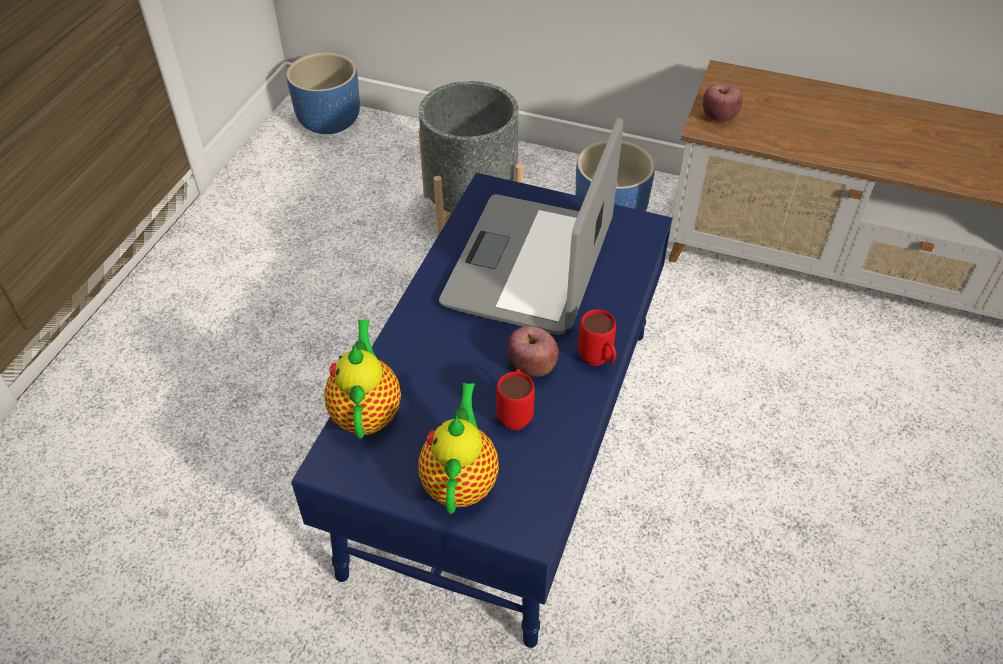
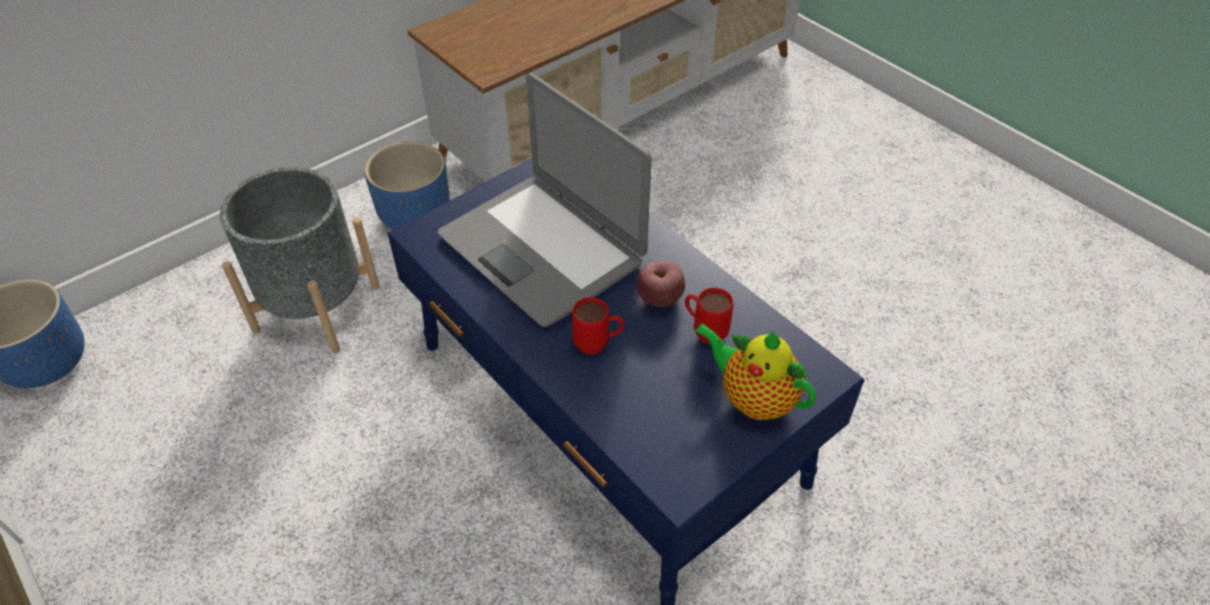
camera: 60 degrees left, 0 degrees up
teapot [324,319,401,439] -> none
red mug [578,309,616,366] -> red mug moved to [572,297,625,355]
apple [703,83,742,122] -> none

